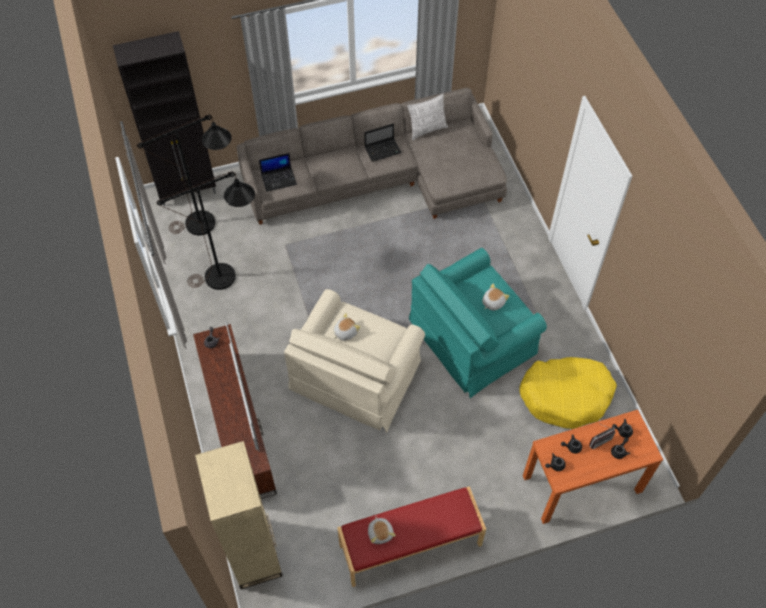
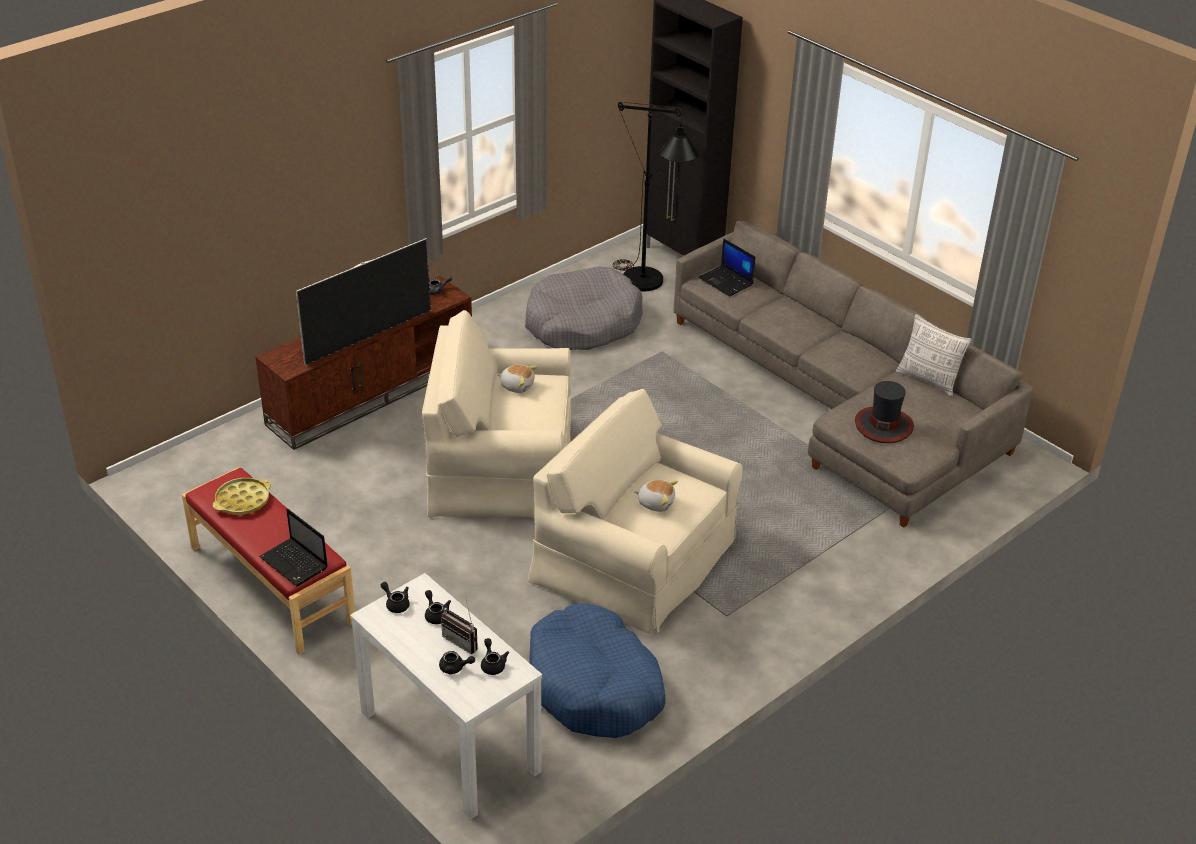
camera: 65 degrees right, 20 degrees down
black floor lamp [157,172,255,290] -> grey dog bed [525,266,643,350]
beige bookcase [195,441,282,589] -> none
laptop [364,123,402,162] -> laptop moved to [259,508,328,586]
plush toy [368,516,396,544] -> yellow tray [213,478,271,515]
turquoise armchair [409,248,547,398] -> beige armchair [528,389,743,634]
yellow dog bed [519,357,617,429] -> blue dog bed [529,603,665,738]
orange console table [523,410,663,524] -> white console table [350,573,542,820]
none -> hat [855,381,914,443]

